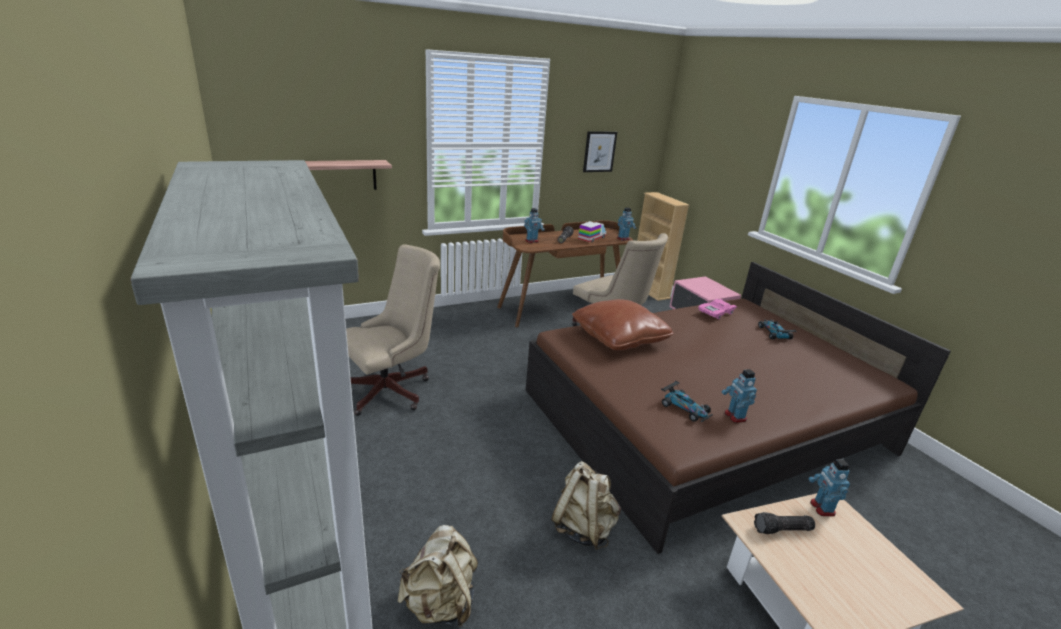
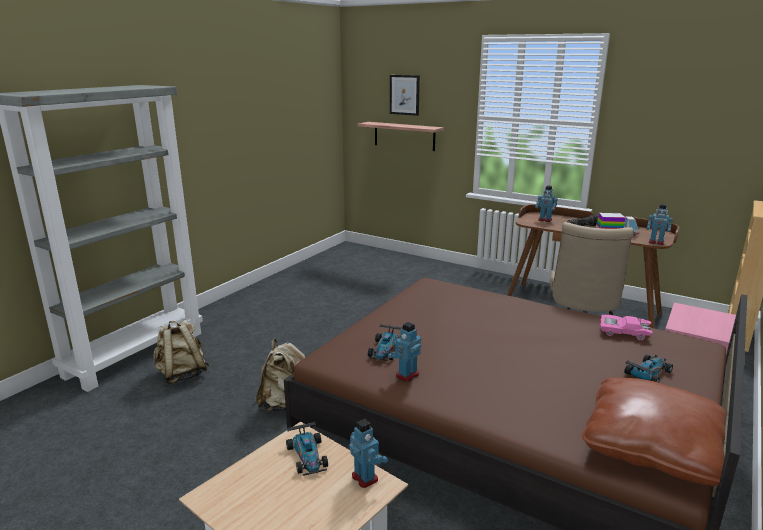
camera: 60 degrees right, 5 degrees down
beige office chair [346,244,440,416] -> none
brown pillow [572,299,674,350] -> brown pillow moved to [582,377,726,486]
picture [583,131,617,172] -> picture moved to [390,75,420,116]
flashlight [754,512,815,534] -> toy car [286,421,328,476]
toy robot [809,459,850,516] -> toy robot turned 90 degrees clockwise [349,419,388,488]

